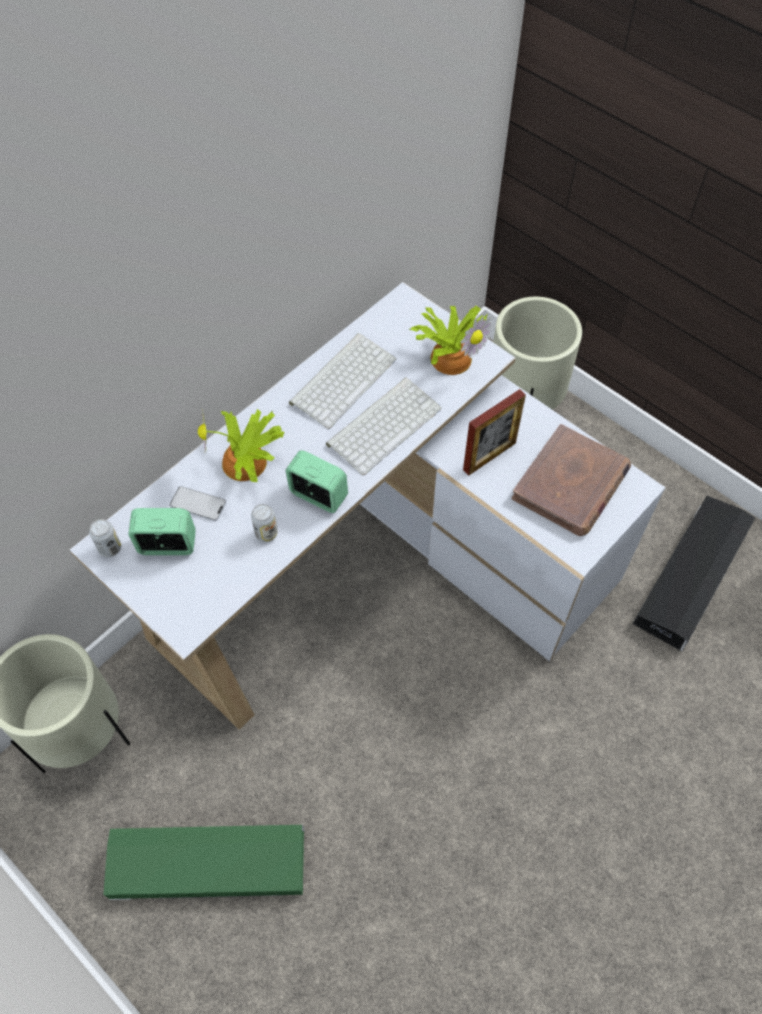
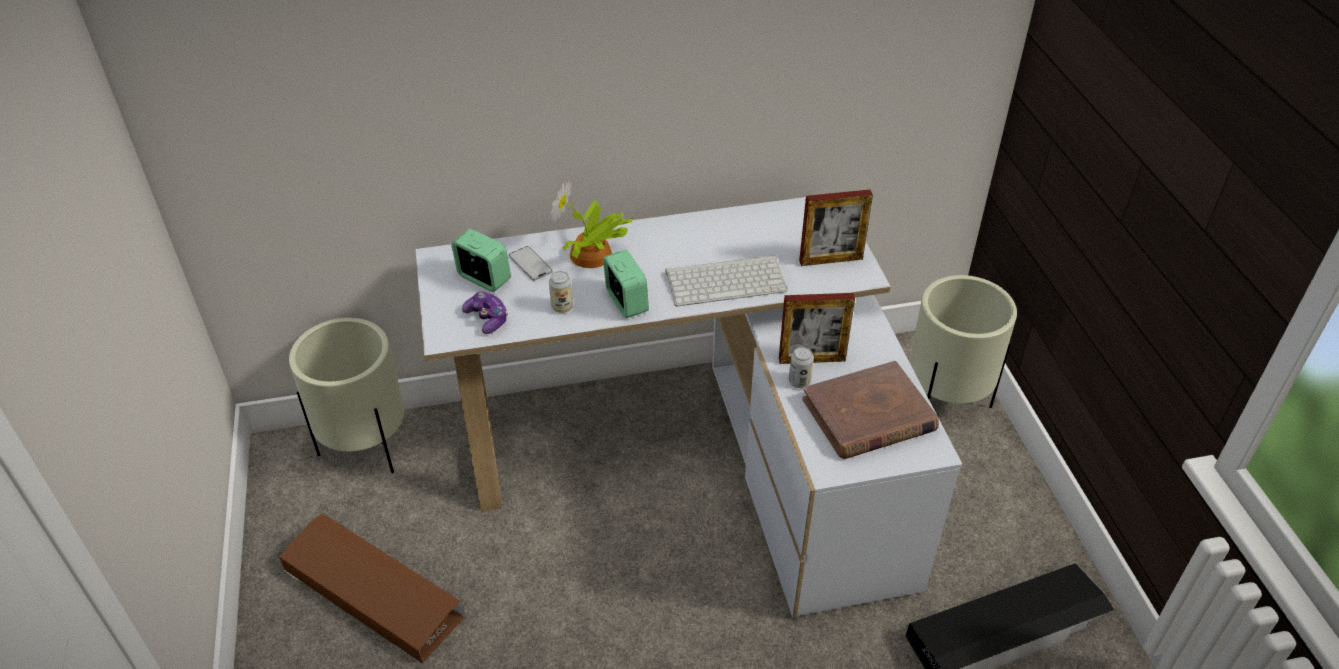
camera: 35 degrees right, 15 degrees down
can [89,519,121,557] -> can moved to [789,347,814,388]
green storage box [103,825,305,900] -> brown storage box [279,513,466,664]
keyboard [289,333,396,429] -> none
potted plant [409,306,492,375] -> picture frame [799,190,873,266]
none -> game controller [462,291,508,334]

